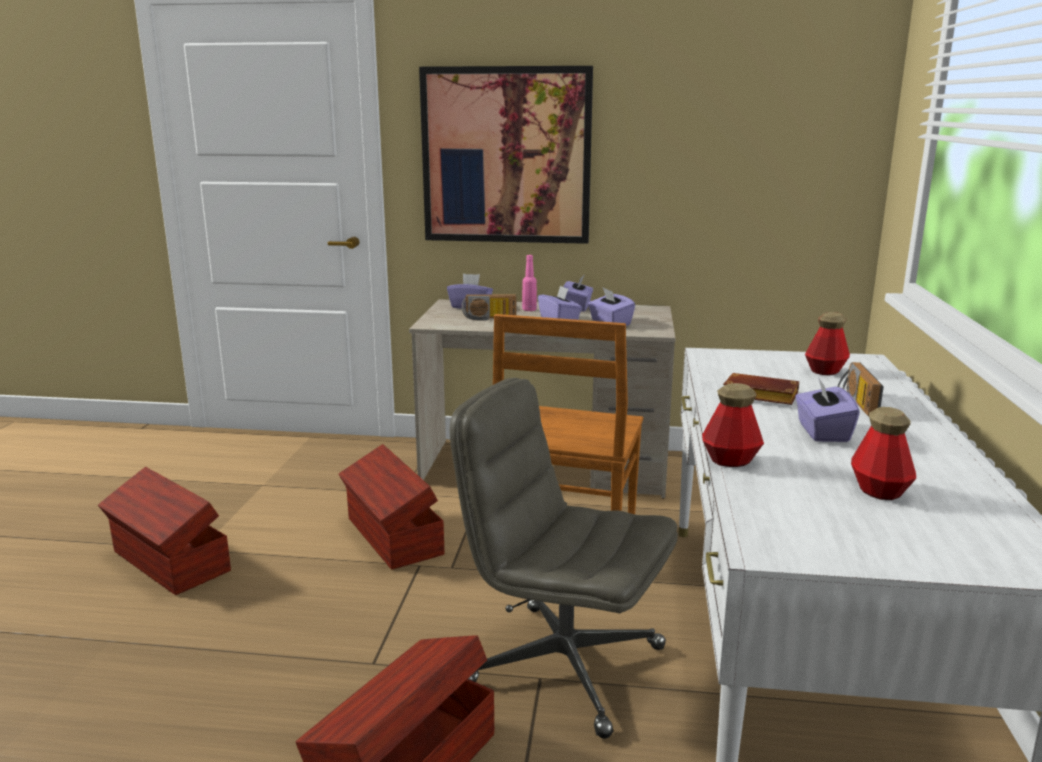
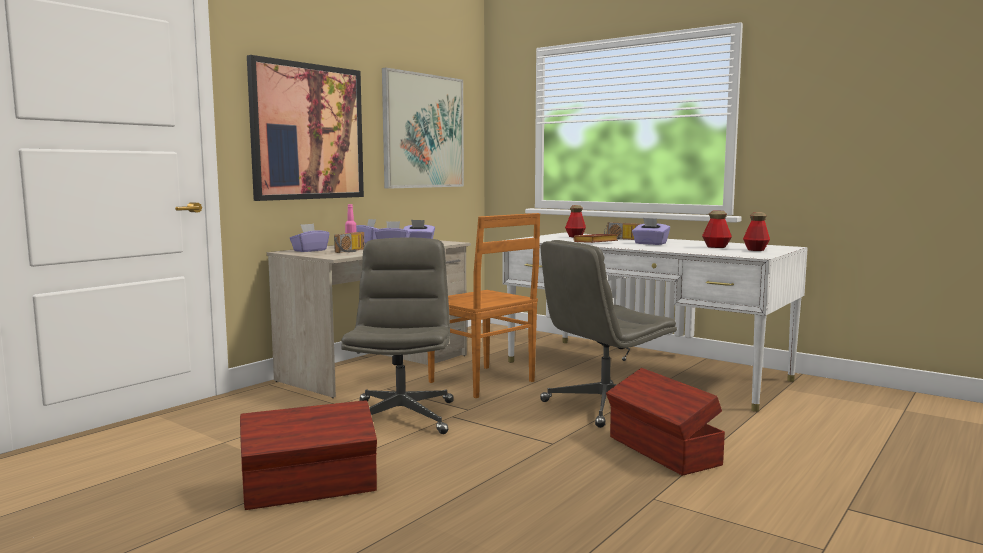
camera: 60 degrees left, 10 degrees down
brown storage box [339,444,444,570] -> grey office chair [341,238,453,434]
bottle [702,383,764,467] -> bottle moved to [743,212,770,251]
none -> picture [382,68,464,189]

